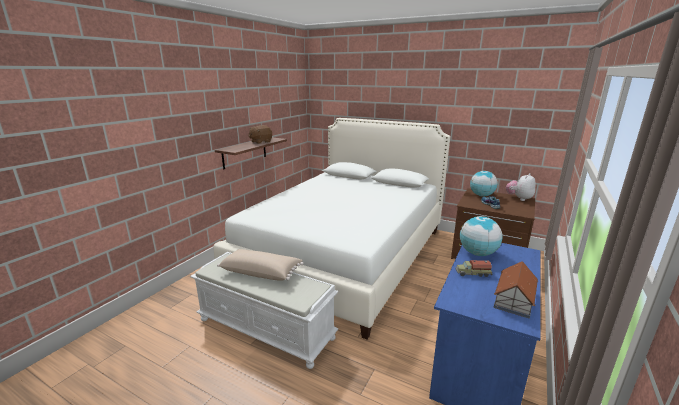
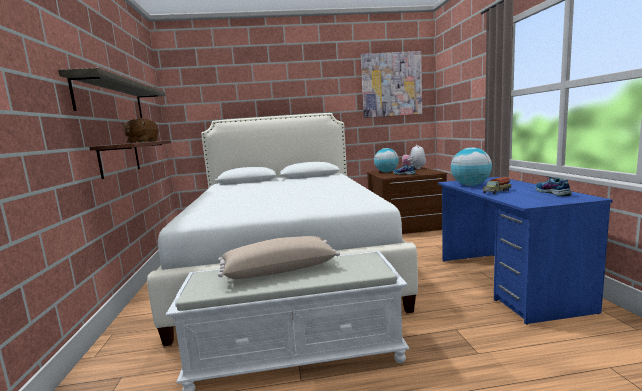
camera: 35 degrees left, 10 degrees down
toy house [494,261,538,319] -> shoe [535,176,572,196]
none -> shelf [58,68,166,118]
none -> picture [361,51,422,118]

